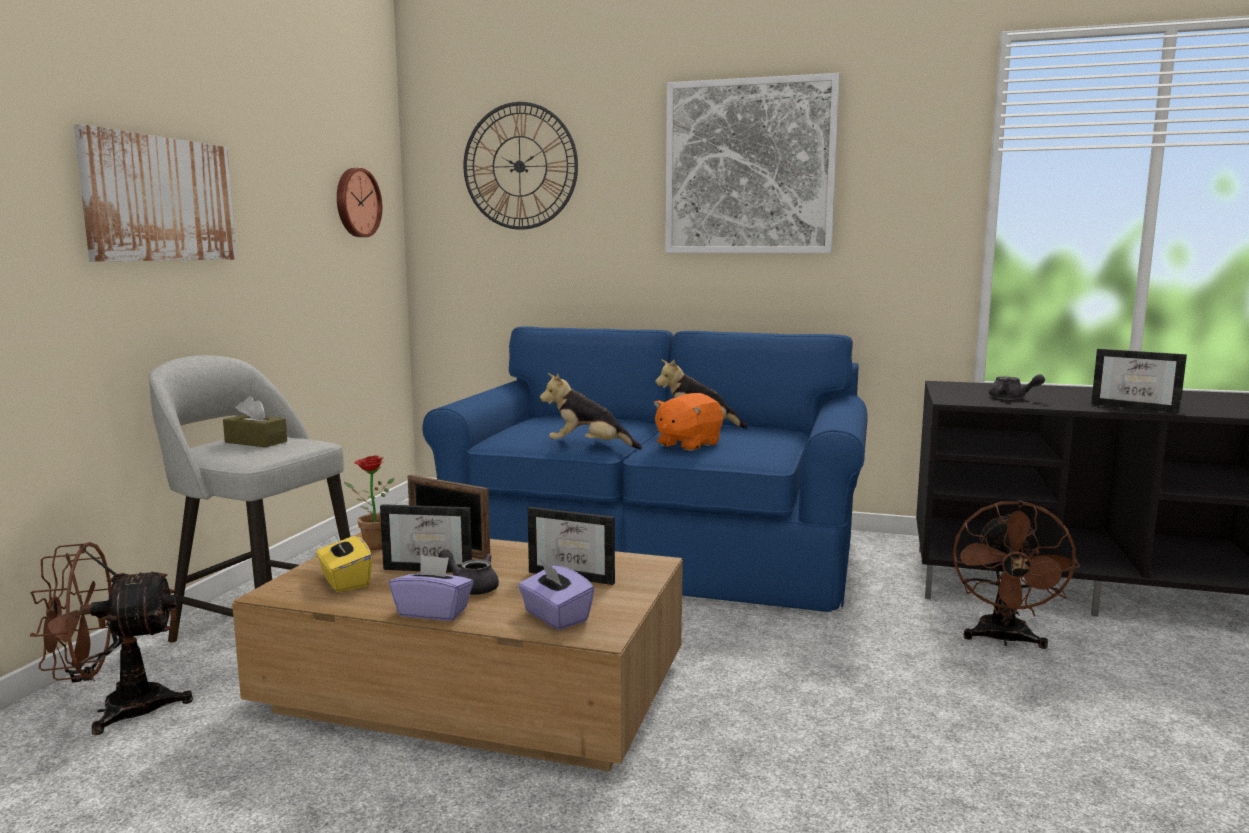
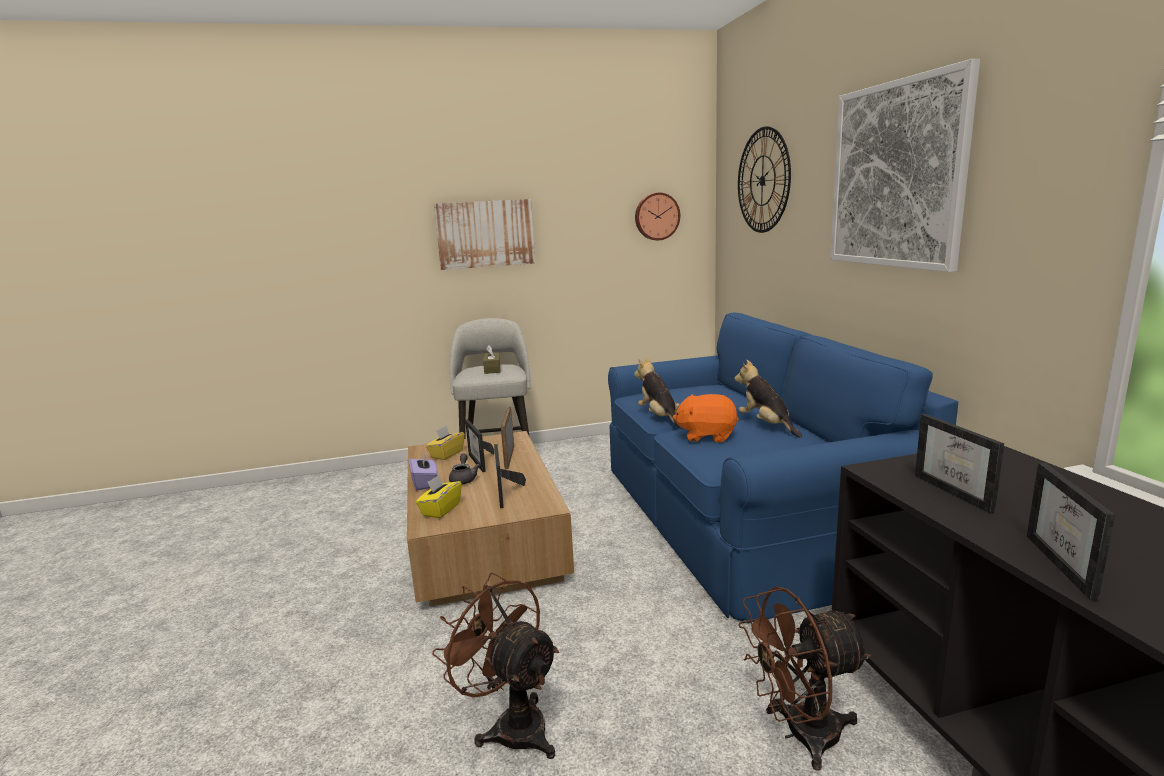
camera: 60 degrees right, 5 degrees up
brown fan [30,542,193,735] -> brown fan moved to [432,572,559,759]
potted plant [344,456,394,550] -> none
purple tissue box [518,560,595,630] -> yellow tissue box [416,475,462,518]
grey teapot [989,374,1045,400] -> picture frame [915,414,1004,513]

